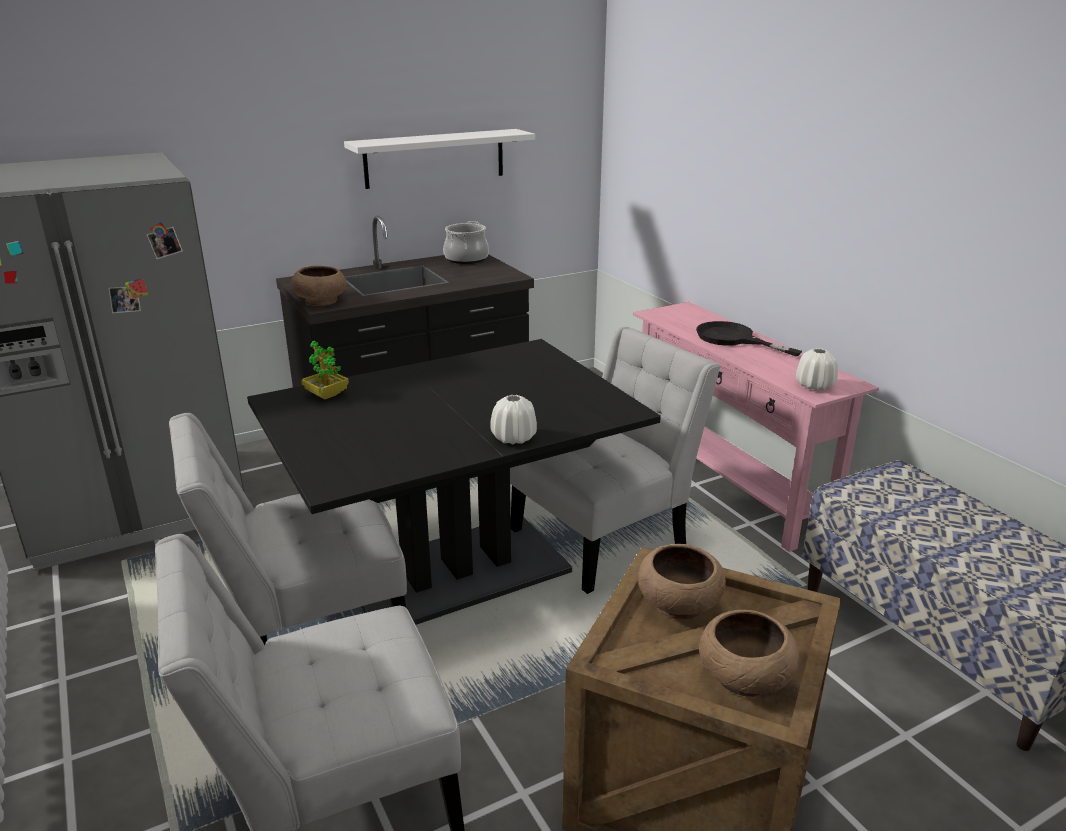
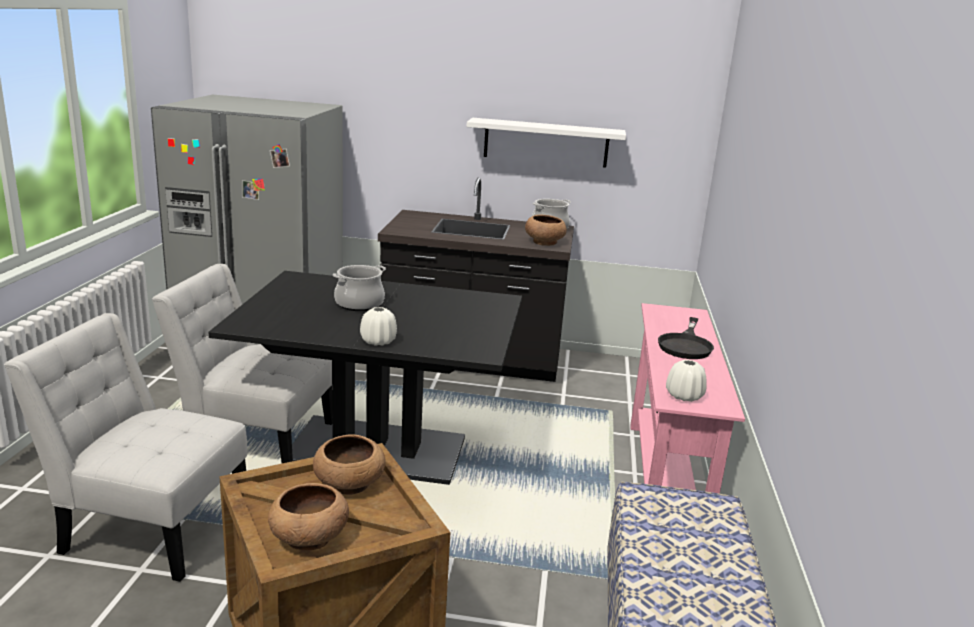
camera: 35 degrees right, 5 degrees down
brown bowl [291,266,346,306] -> brown bowl moved to [525,215,567,246]
potted plant [301,341,349,400] -> none
white chair [510,327,721,594] -> none
black frying pan [696,321,802,356] -> black frying pan turned 150 degrees counterclockwise [658,317,714,359]
none -> cooking pot [333,265,386,311]

